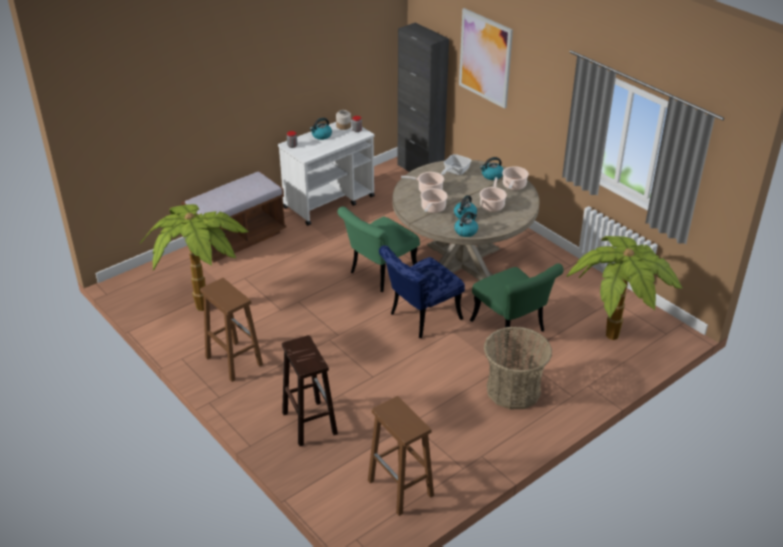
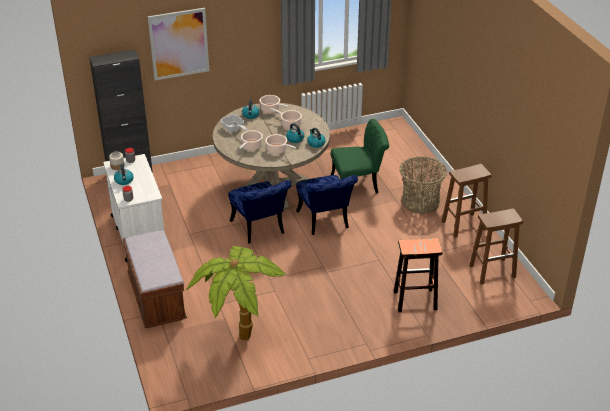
camera: 70 degrees left, 0 degrees up
brown stool [200,278,263,382] -> brown stool moved to [442,164,492,238]
green chair [337,207,420,292] -> blue chair [228,180,291,243]
potted plant [566,236,683,340] -> none

